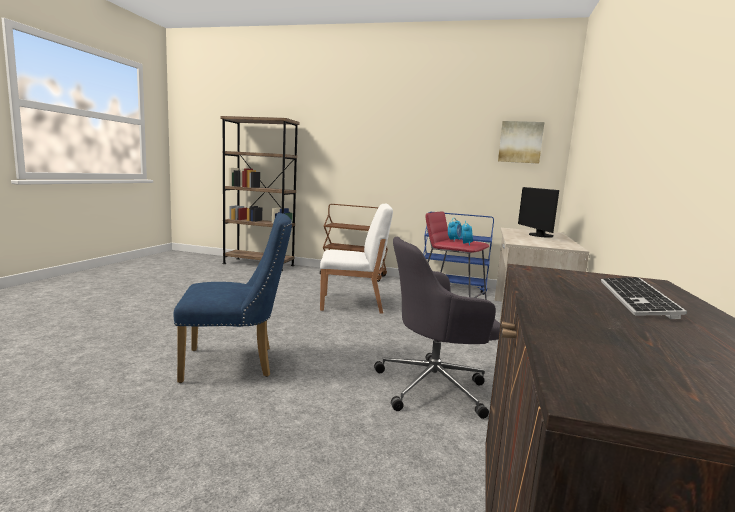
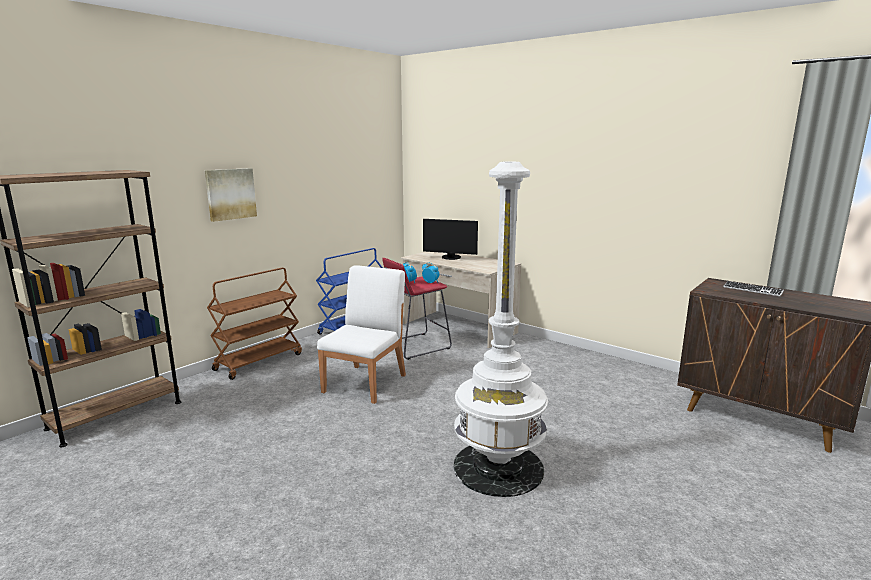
camera: 65 degrees left, 5 degrees up
blue chair [174,213,292,383] -> white floor lamp [454,162,548,497]
grey office chair [374,237,500,419] -> none
picture [498,121,545,164] -> picture moved to [205,168,257,222]

